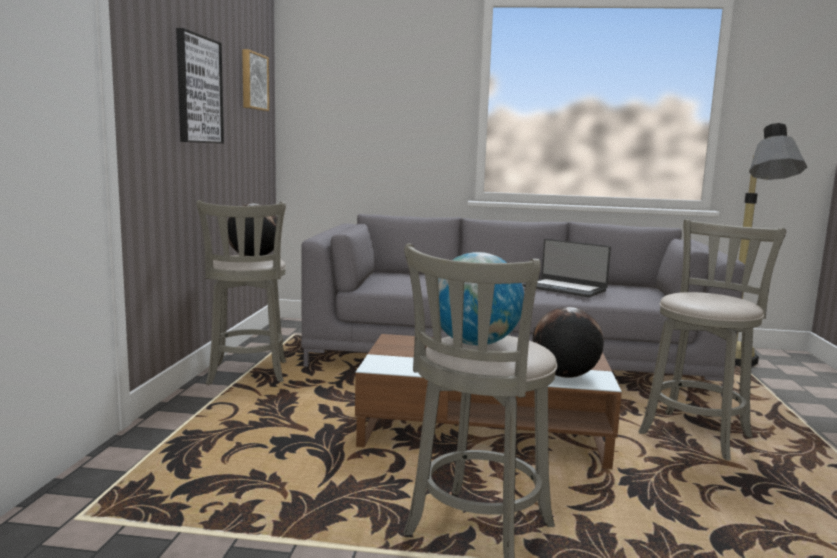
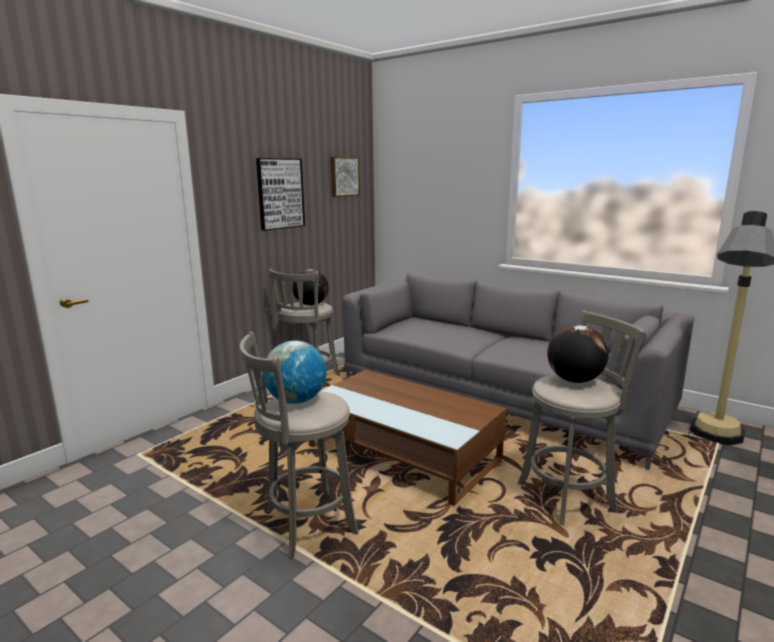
camera: 30 degrees right, 5 degrees up
laptop [522,239,611,297] -> none
globe [532,307,603,378] -> globe moved to [547,325,609,383]

